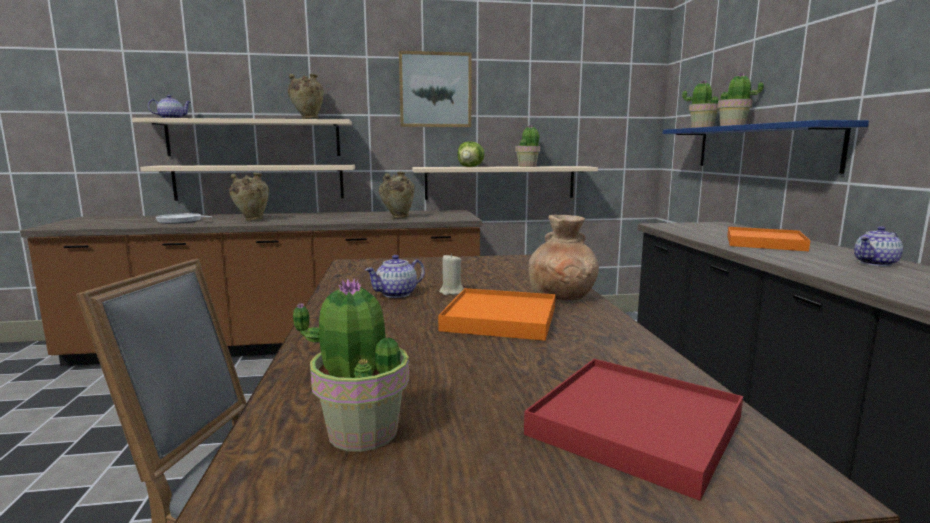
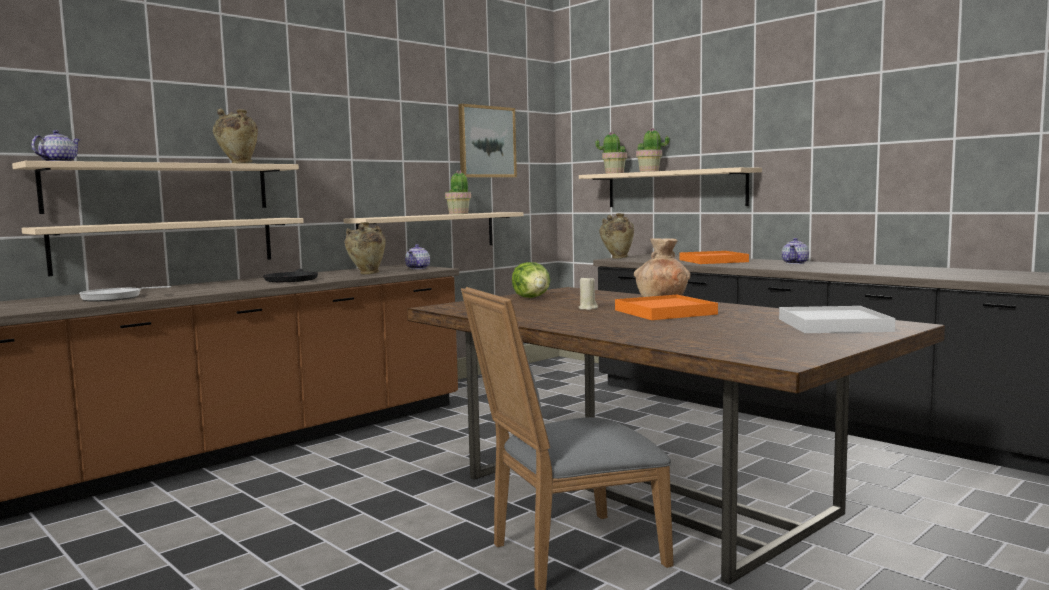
camera: 35 degrees left, 5 degrees down
beige vase [229,173,269,221] -> beige vase moved to [599,213,634,259]
potted plant [293,278,409,452] -> none
teapot [365,255,425,298] -> teapot moved to [405,244,430,269]
picture [399,51,472,127] -> picture moved to [458,104,517,178]
lettuce [458,141,485,167] -> lettuce moved to [512,262,551,298]
red tray [524,359,743,501] -> white tray [779,306,896,333]
blue shelf [663,120,869,174] -> beige shelf [579,167,762,207]
none -> black frying pan [263,269,318,282]

